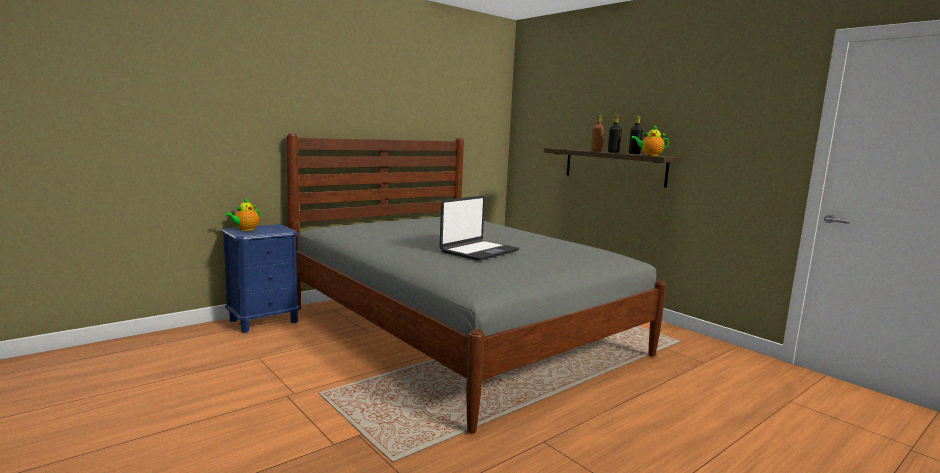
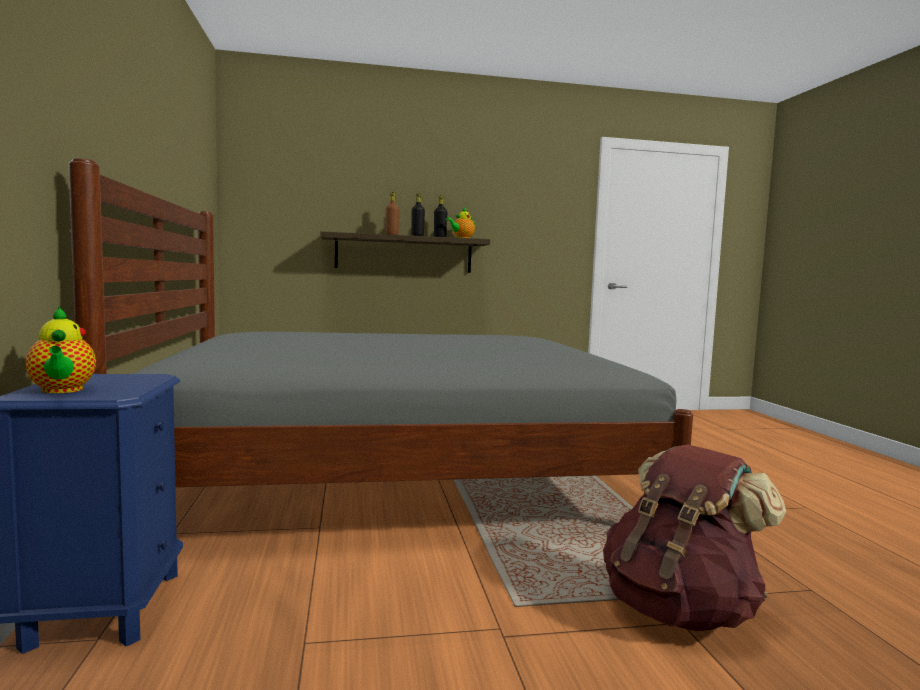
camera: 60 degrees left, 5 degrees down
laptop [440,196,519,261] -> none
none -> brown backpack [603,445,786,631]

